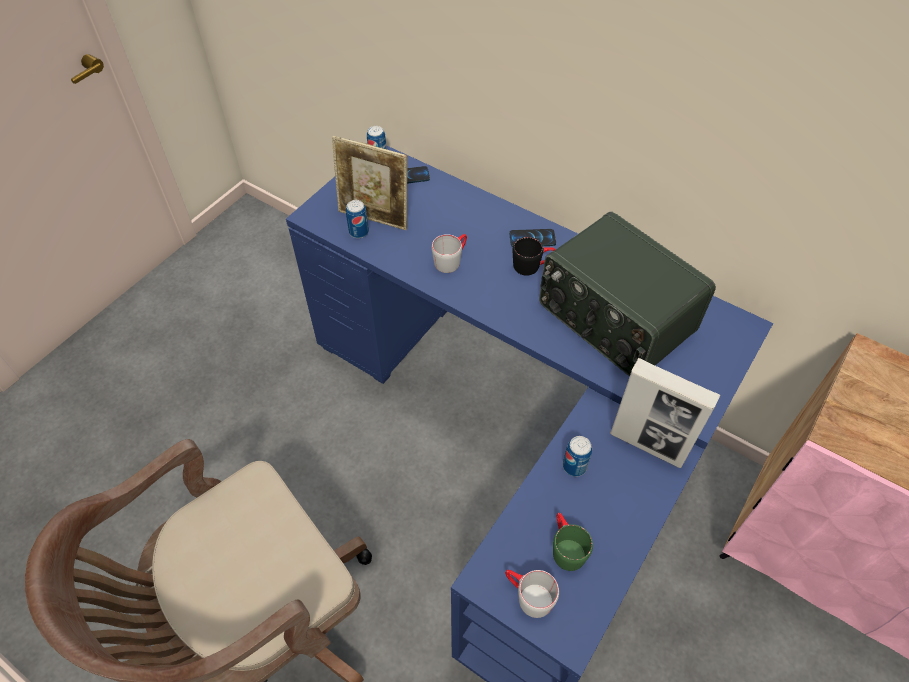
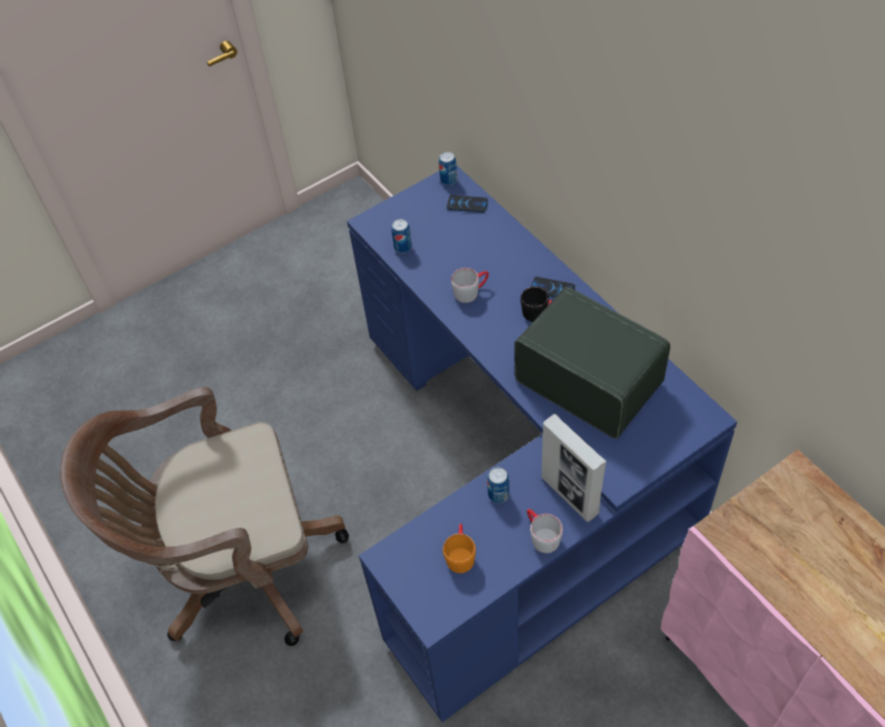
camera: 25 degrees right, 0 degrees up
picture frame [332,136,408,230] -> none
grey mug [505,570,559,618] -> grey mug moved to [527,509,563,553]
radio [539,211,716,377] -> radio turned 150 degrees clockwise [515,287,670,439]
green mug [553,513,593,571] -> orange mug [443,524,476,573]

